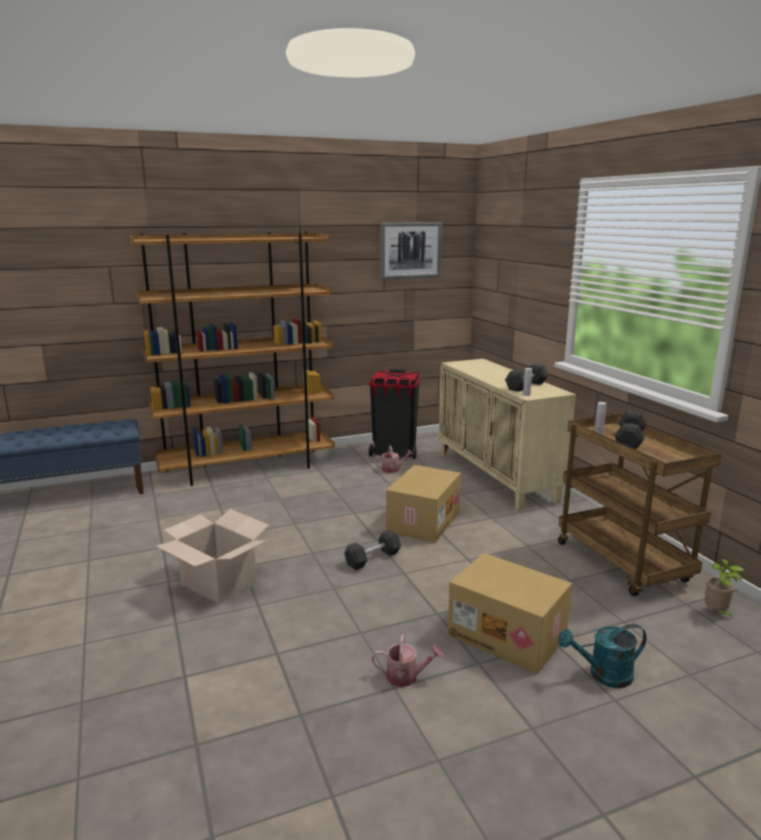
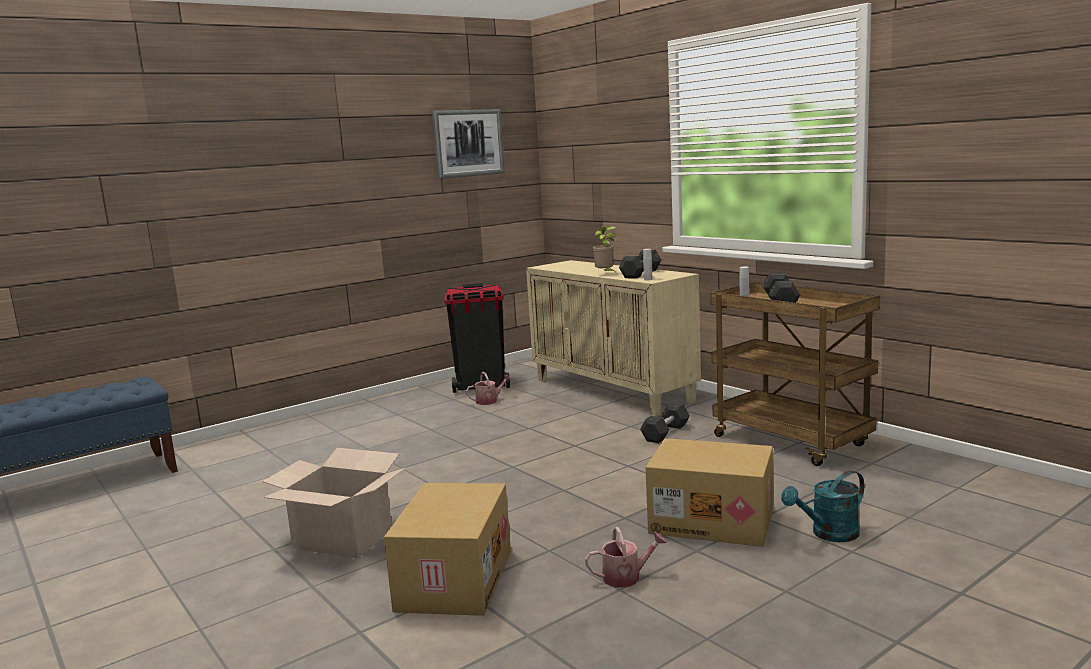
camera: 15 degrees left, 5 degrees down
brown bookcase [130,232,335,486] -> none
grey dumbbell [344,529,401,570] -> grey dumbbell moved to [640,403,690,443]
cardboard box [386,465,461,543] -> cardboard box moved to [384,483,511,616]
potted plant [705,559,744,619] -> potted plant moved to [593,226,616,273]

